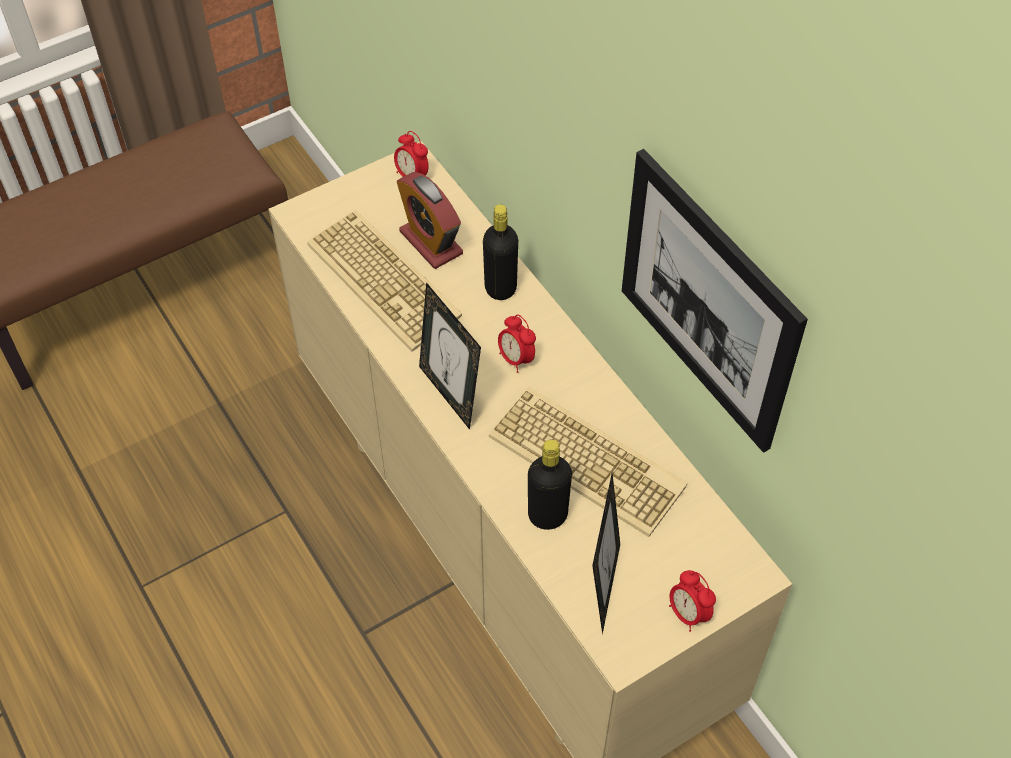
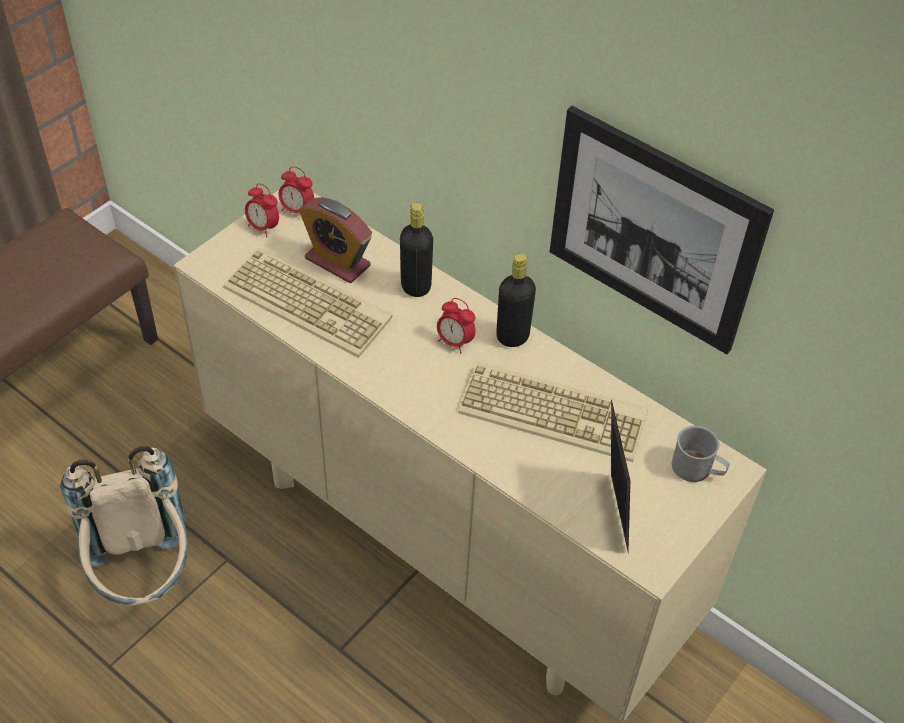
camera: 20 degrees left, 5 degrees down
picture frame [419,282,481,430] -> none
black bottle [528,439,572,530] -> black bottle moved to [496,253,536,347]
alarm clock [669,570,716,632] -> alarm clock moved to [245,183,279,237]
none -> beige backpack [60,446,188,606]
none -> grey mug [672,426,729,482]

